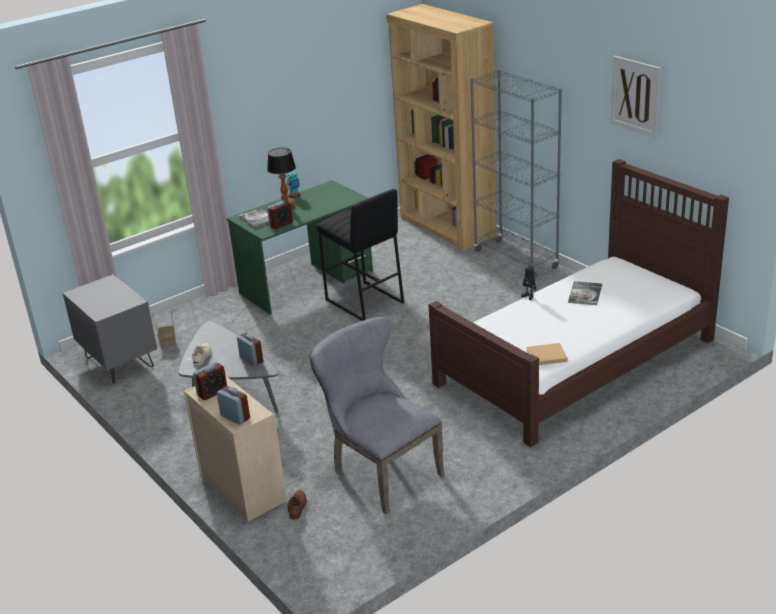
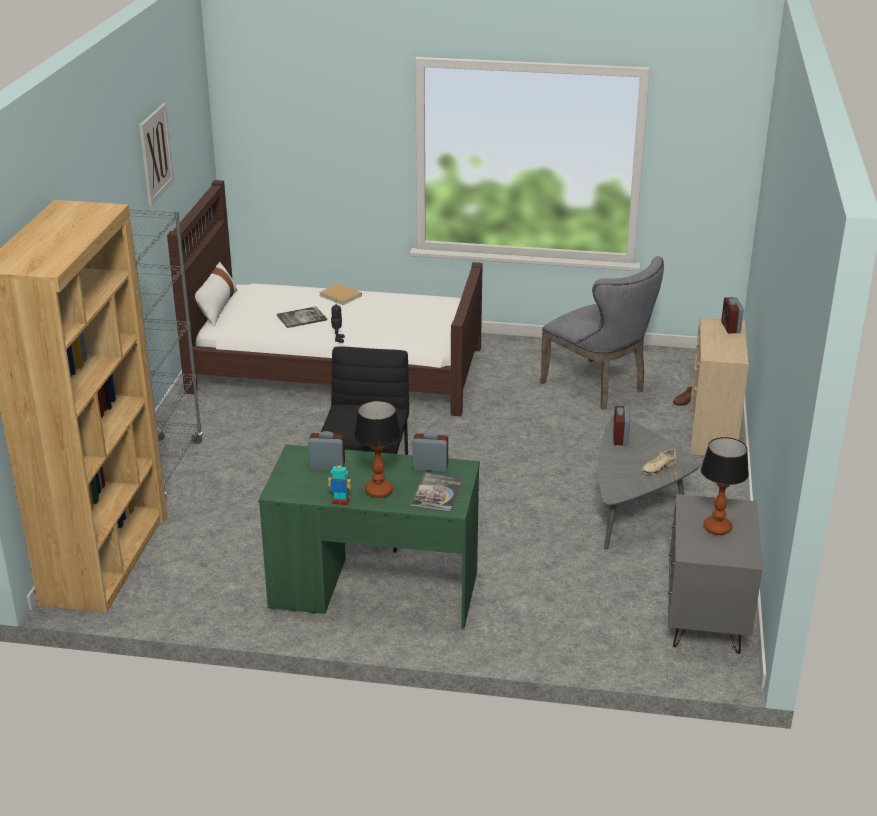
camera: 135 degrees left, 0 degrees up
basket [152,311,176,349] -> none
alarm clock [193,362,227,400] -> alarm clock moved to [308,431,345,470]
grey chair [310,317,444,514] -> grey chair turned 45 degrees counterclockwise [540,256,664,410]
beige book [526,343,568,365] -> beige book moved to [319,284,362,305]
none -> white pillow [195,262,238,327]
none -> table lamp [701,437,749,535]

